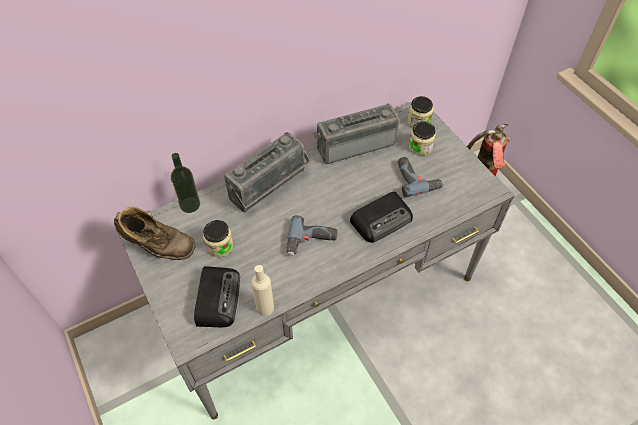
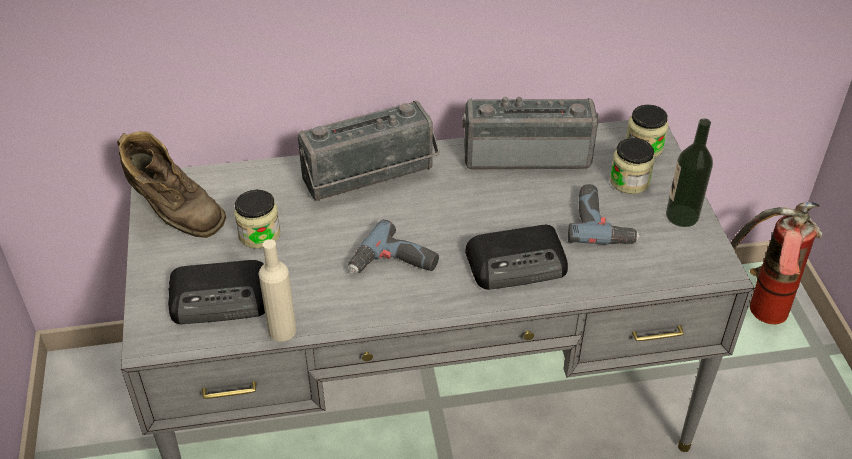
camera: 20 degrees right, 10 degrees down
bottle [171,153,200,213] -> bottle moved to [666,118,713,227]
radio [194,266,240,327] -> radio turned 60 degrees clockwise [168,260,265,324]

